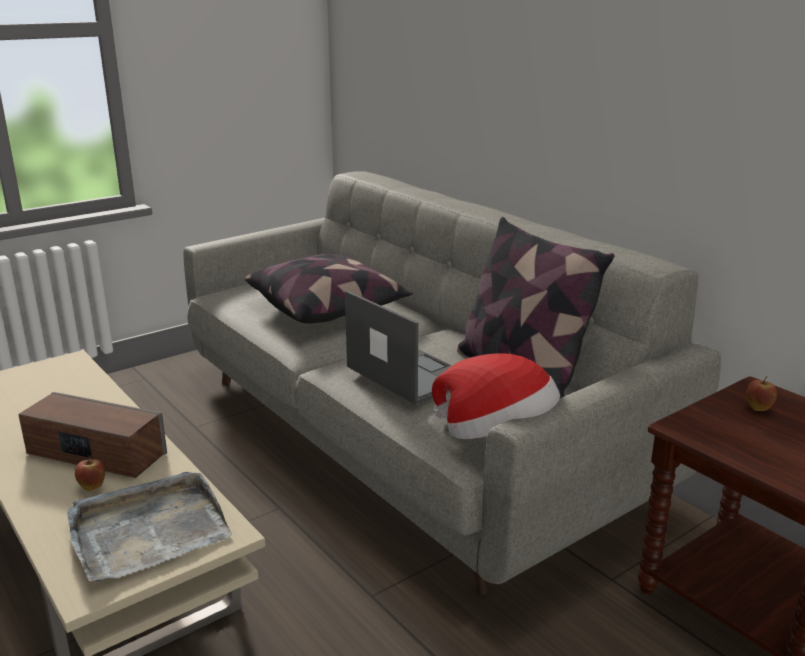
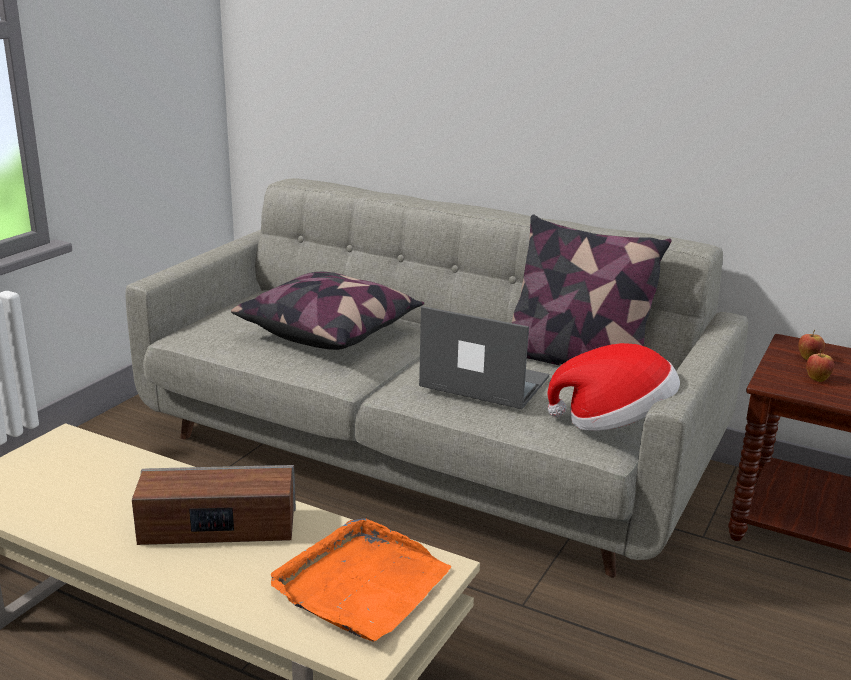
camera: 25 degrees left, 0 degrees up
grey tray [67,472,232,582] -> orange tray [271,518,451,642]
apple [75,455,105,491] -> apple moved to [806,349,834,382]

